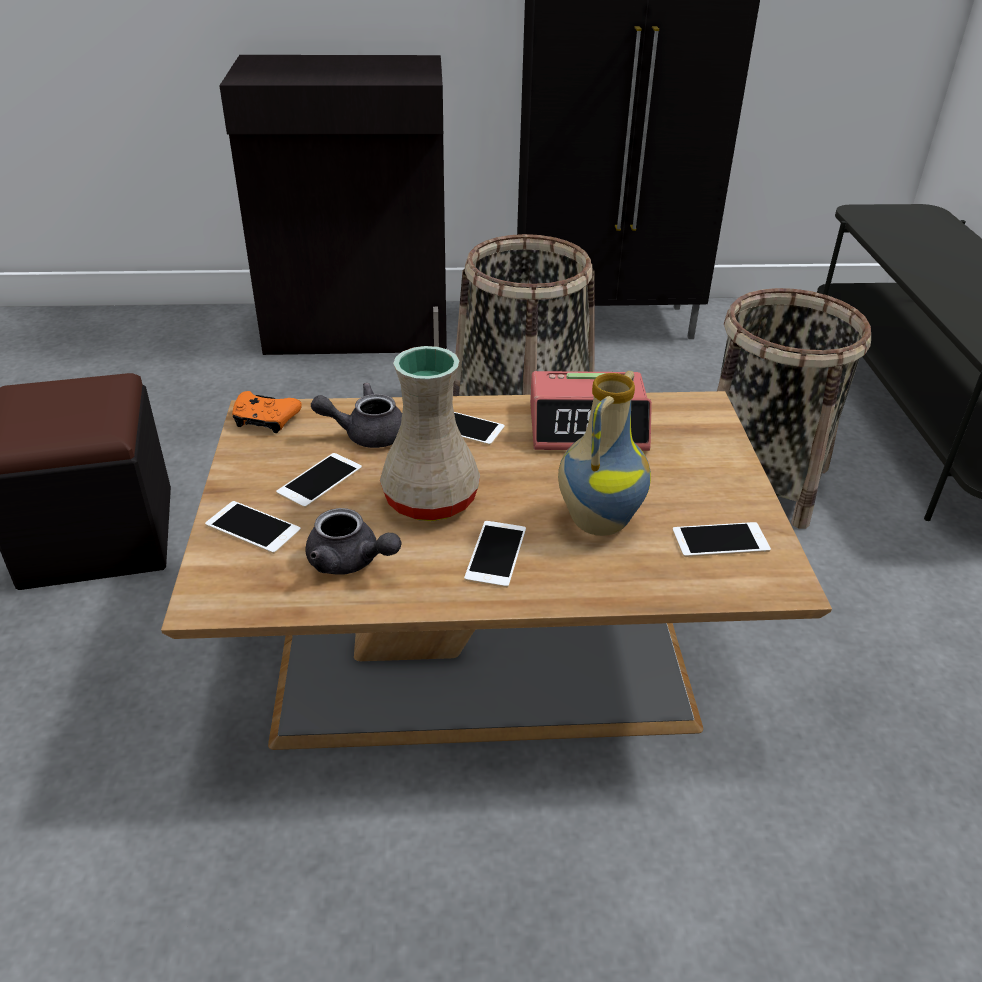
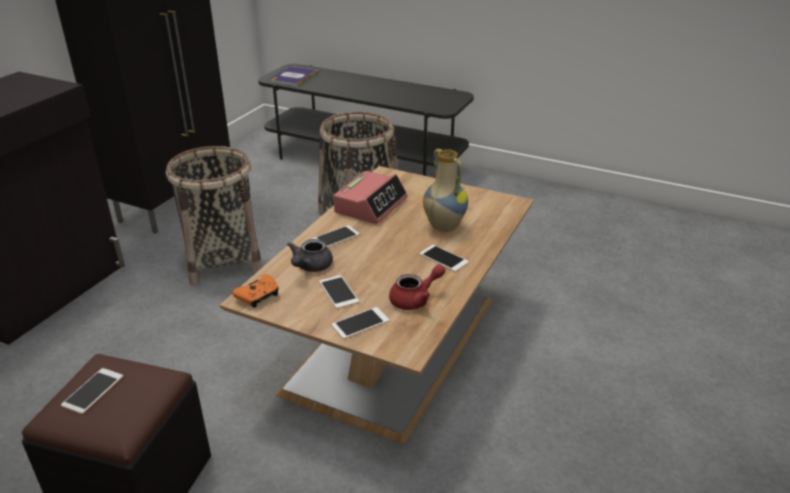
camera: 60 degrees left, 5 degrees down
grey teapot [305,508,401,575] -> red teapot [389,264,445,310]
beige vase [380,346,480,521] -> none
phone [672,522,771,557] -> phone moved to [61,368,123,414]
none -> book [270,66,318,86]

